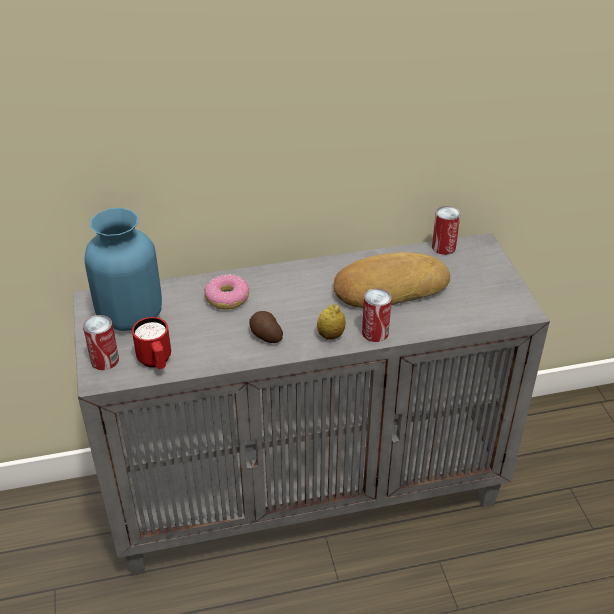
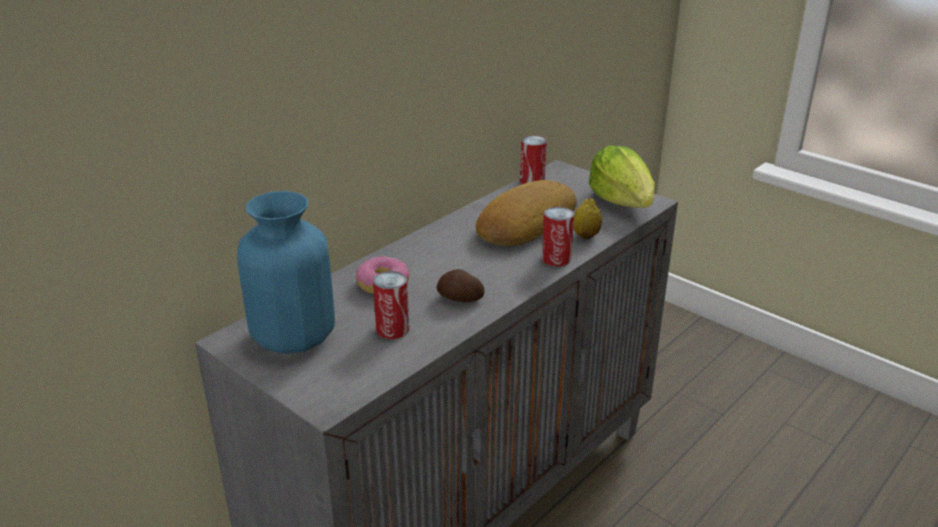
camera: 35 degrees left, 10 degrees down
can [83,315,119,370] -> can moved to [373,271,409,339]
red mug [132,317,171,369] -> none
lemon [317,304,346,340] -> lemon moved to [573,198,602,239]
none -> lettuce [589,146,655,208]

